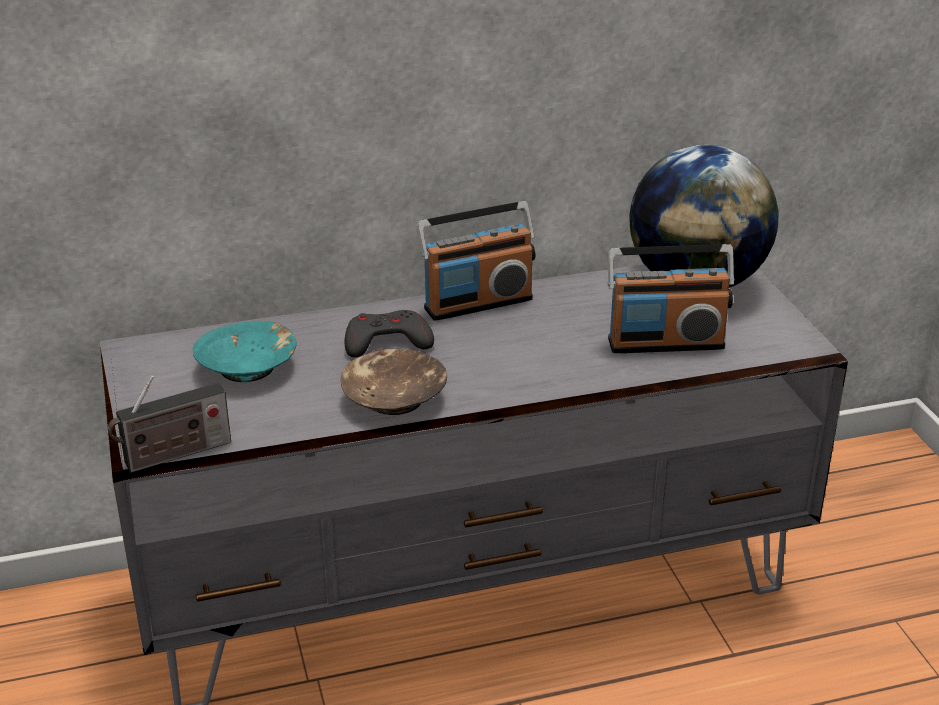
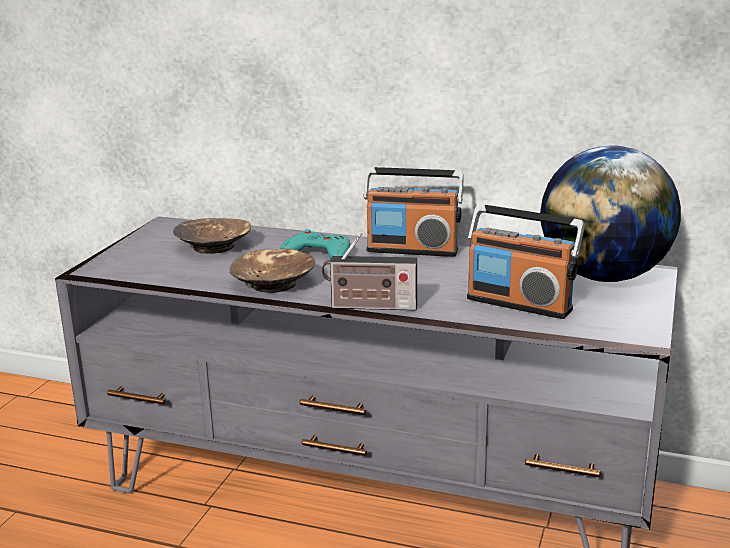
camera: 35 degrees right, 10 degrees down
radio [108,376,231,473] -> radio moved to [322,232,417,310]
turquoise bowl [193,321,297,382] -> brown bowl [173,218,251,254]
grey game controller [345,310,434,357] -> turquoise game controller [280,229,350,260]

